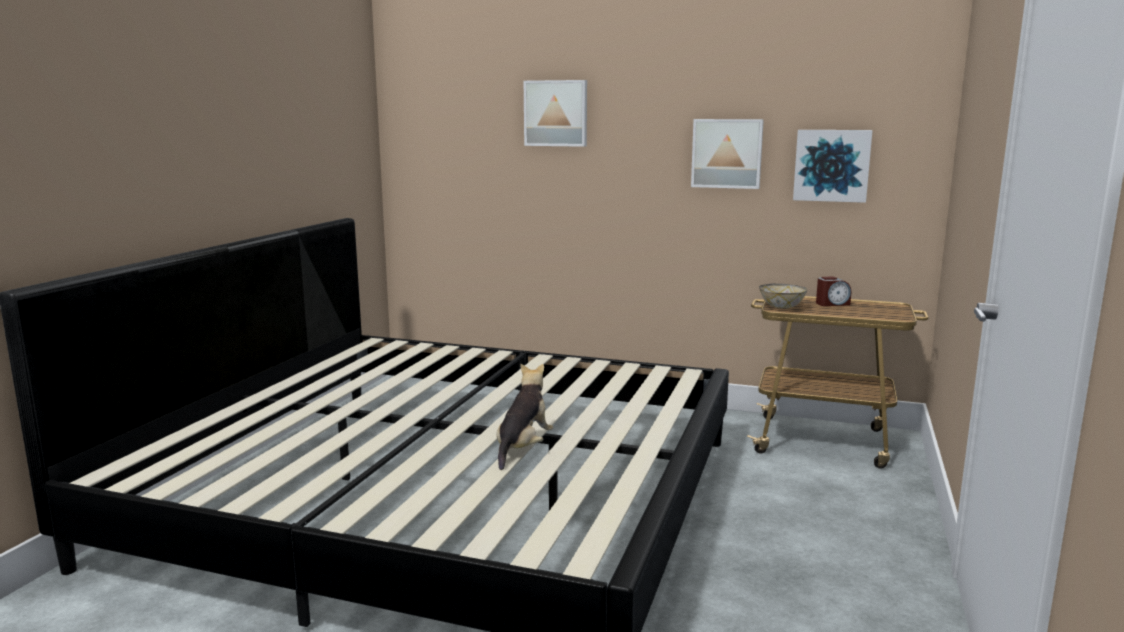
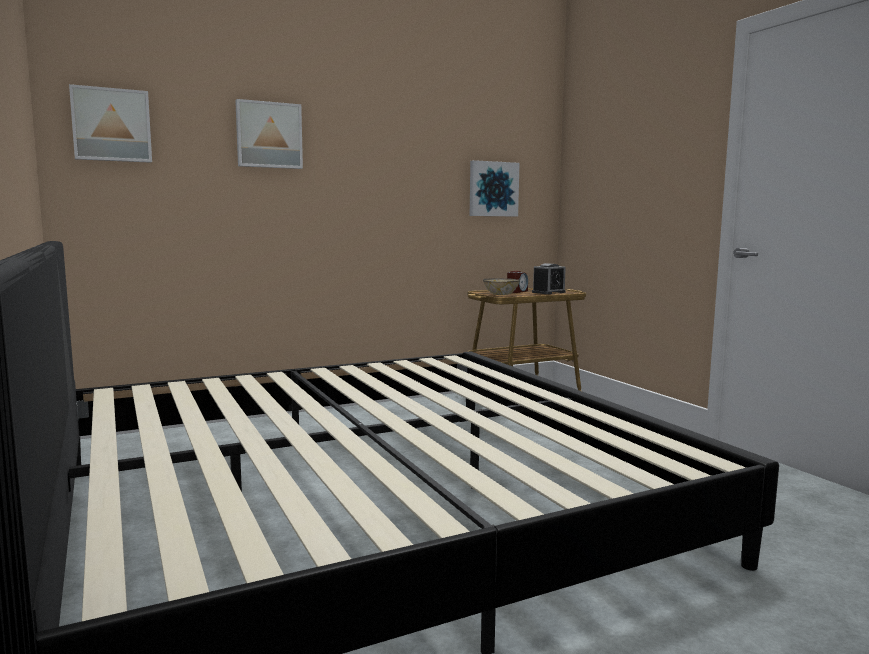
camera: 45 degrees left, 5 degrees down
plush toy [497,364,554,470] -> none
picture [691,119,764,189] -> picture moved to [69,84,152,163]
none -> alarm clock [532,263,566,294]

